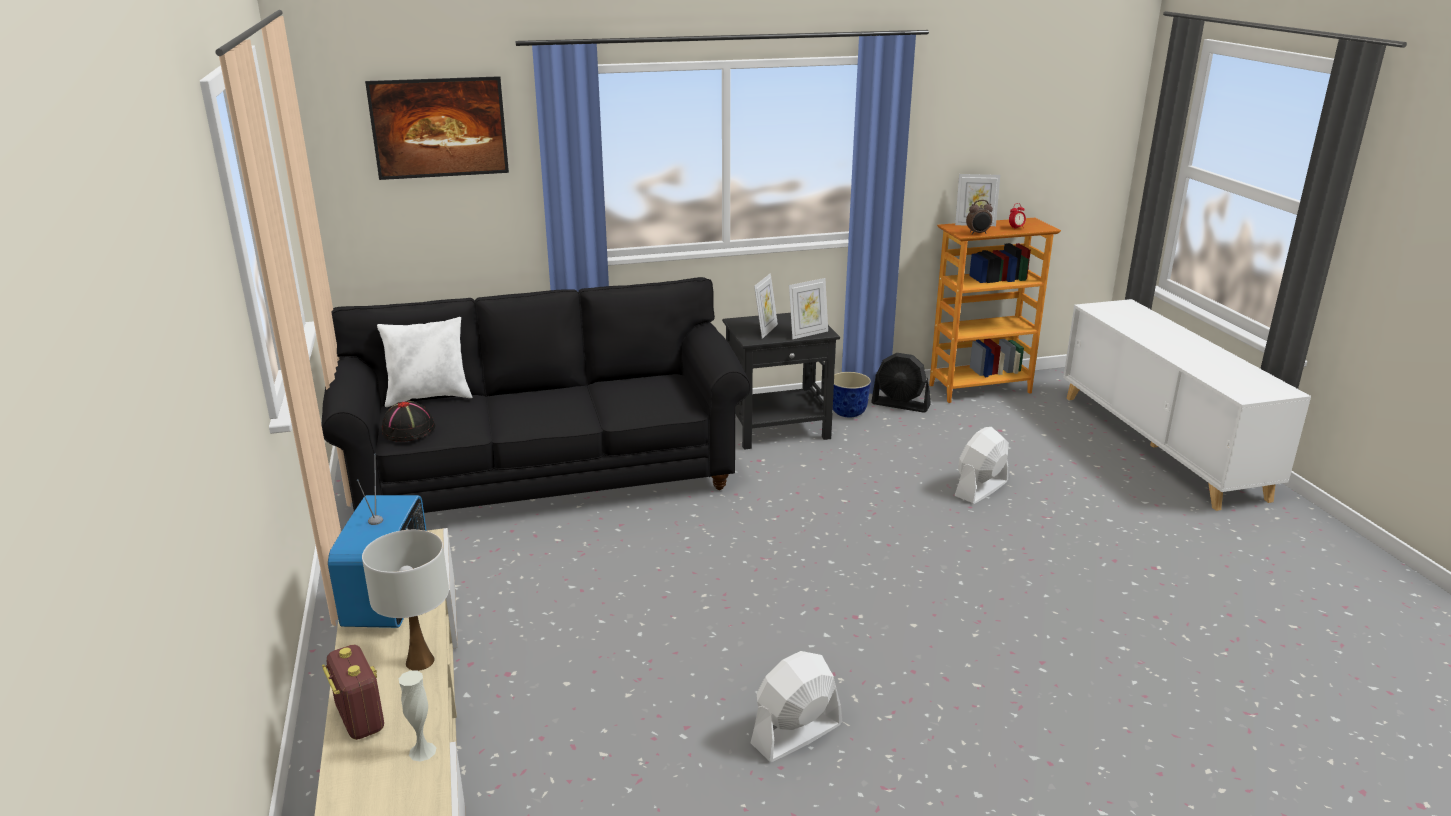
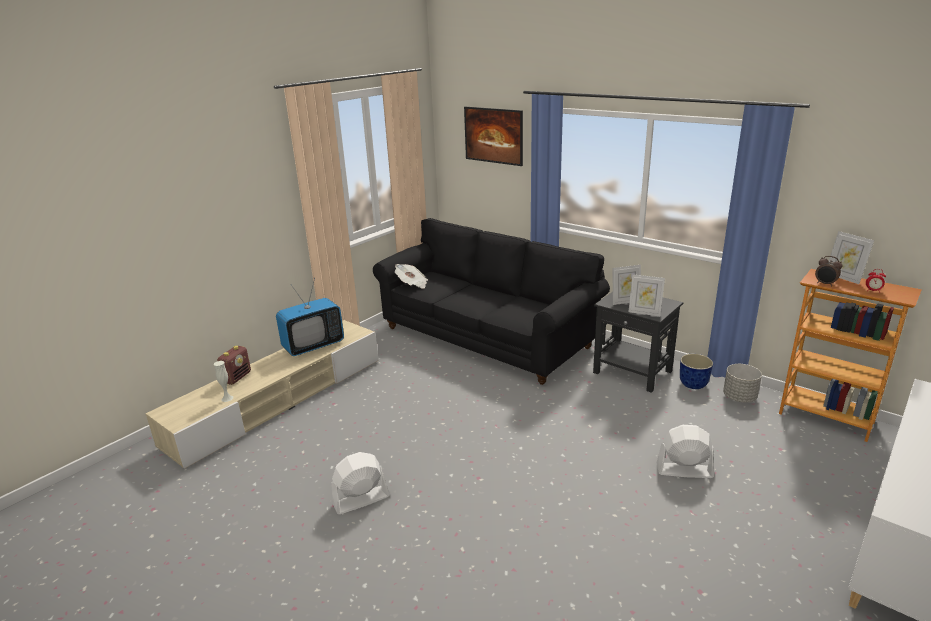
camera: 55 degrees right, 0 degrees up
white table lamp [362,530,449,671] -> none
white pillow [377,317,472,407] -> none
black hat [382,401,435,442] -> newspaper [395,264,428,289]
white fan [751,651,842,762] -> white fan turned 45 degrees counterclockwise [332,452,390,514]
black fan [871,353,931,413] -> grey planter [723,364,762,402]

